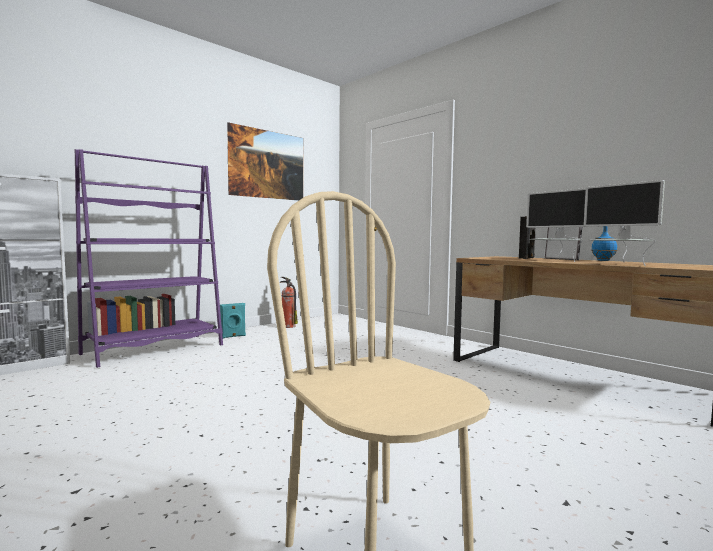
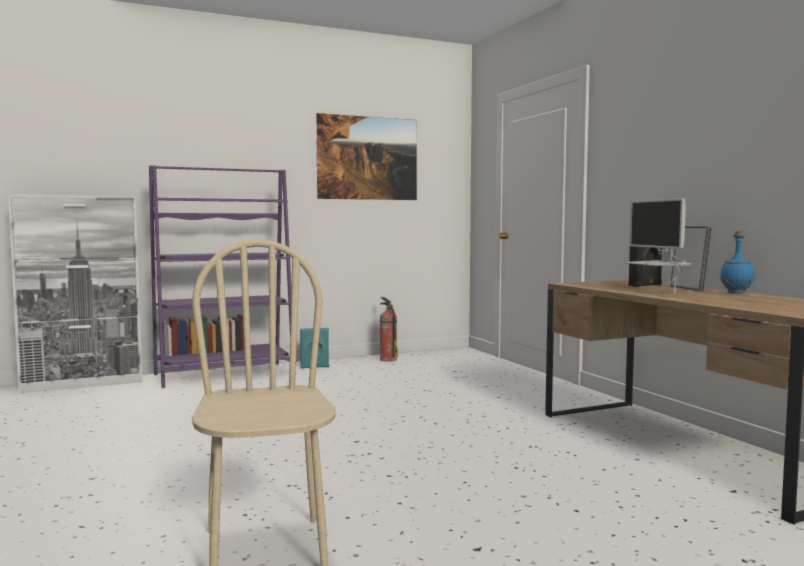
camera: 20 degrees right, 0 degrees up
monitor [584,180,665,266] -> none

